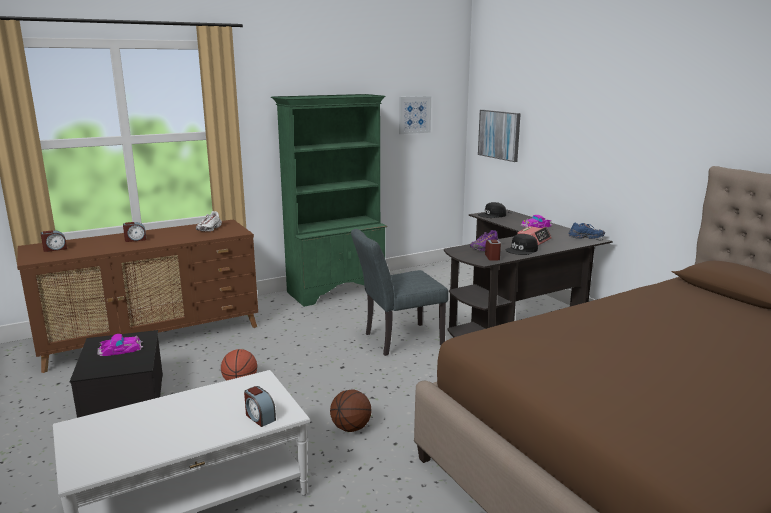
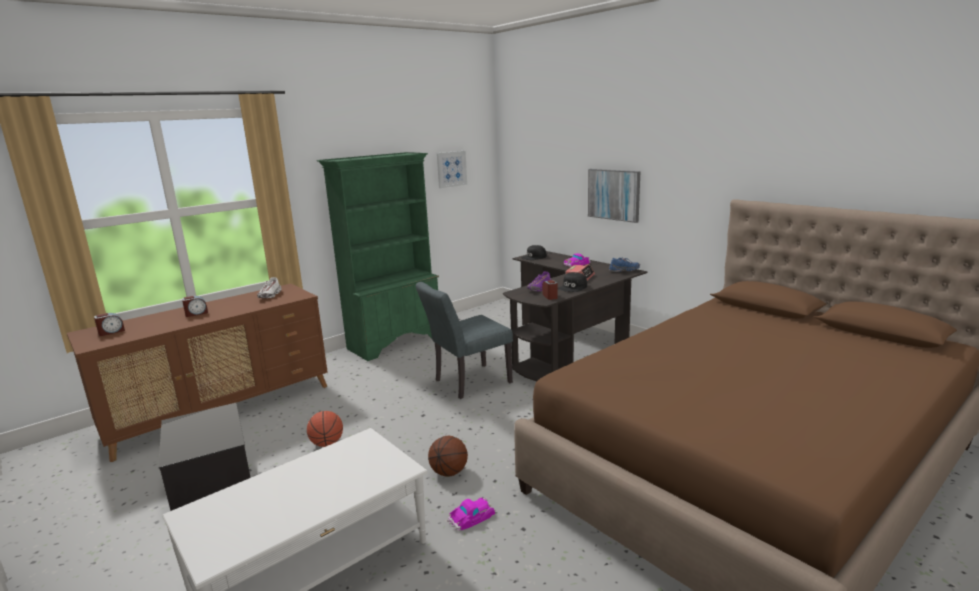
camera: 10 degrees left, 0 degrees up
toy car [97,334,143,356] -> toy car moved to [447,497,496,531]
alarm clock [244,386,276,427] -> none
picture [478,110,521,162] -> picture moved to [588,169,640,223]

